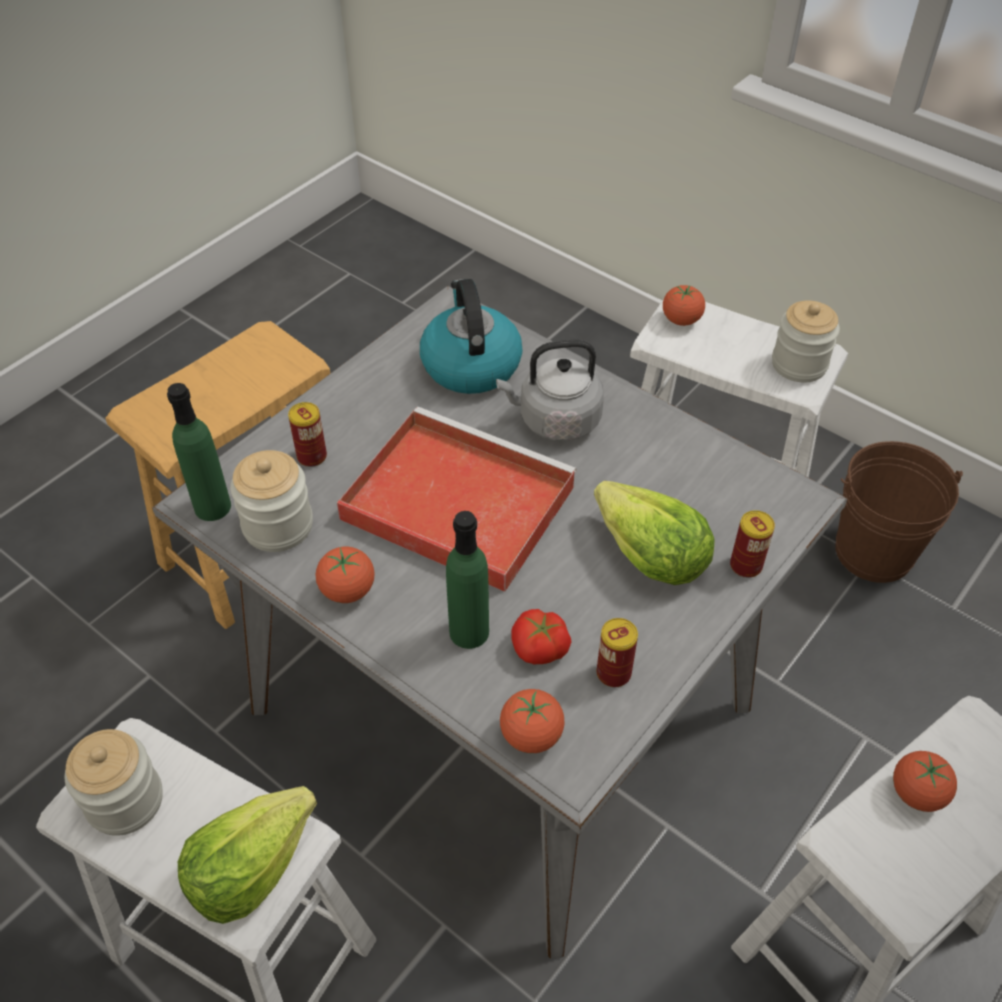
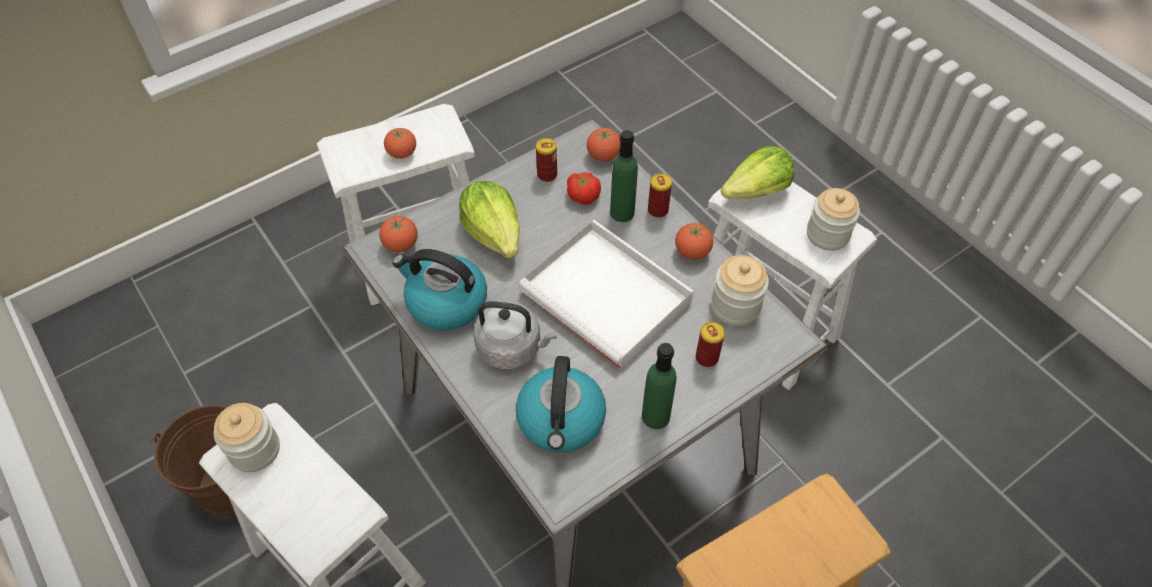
camera: 165 degrees left, 5 degrees up
green bottle [167,383,231,521] -> green bottle moved to [642,343,676,429]
red tray [337,407,577,592] -> white tray [519,220,694,369]
tomato [663,285,705,326] -> tomato moved to [379,216,418,252]
can [730,510,775,578] -> can moved to [648,173,672,218]
none -> kettle [392,249,487,330]

